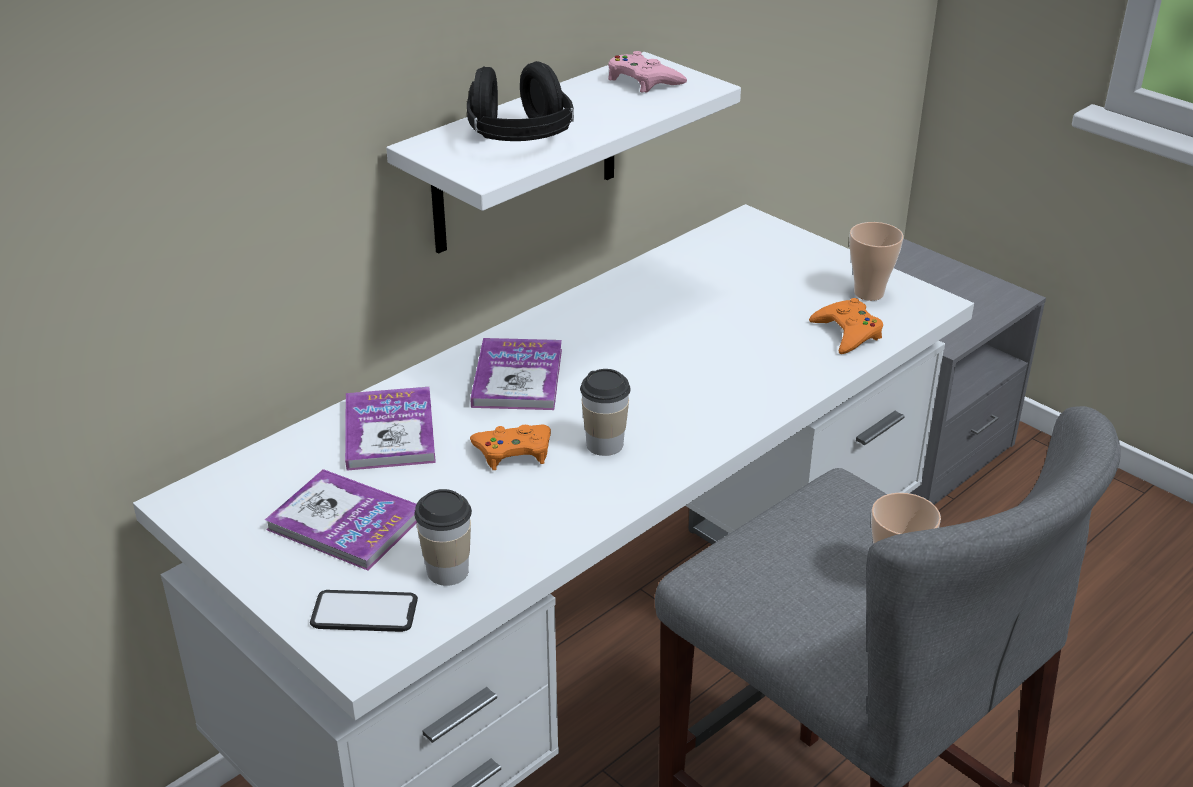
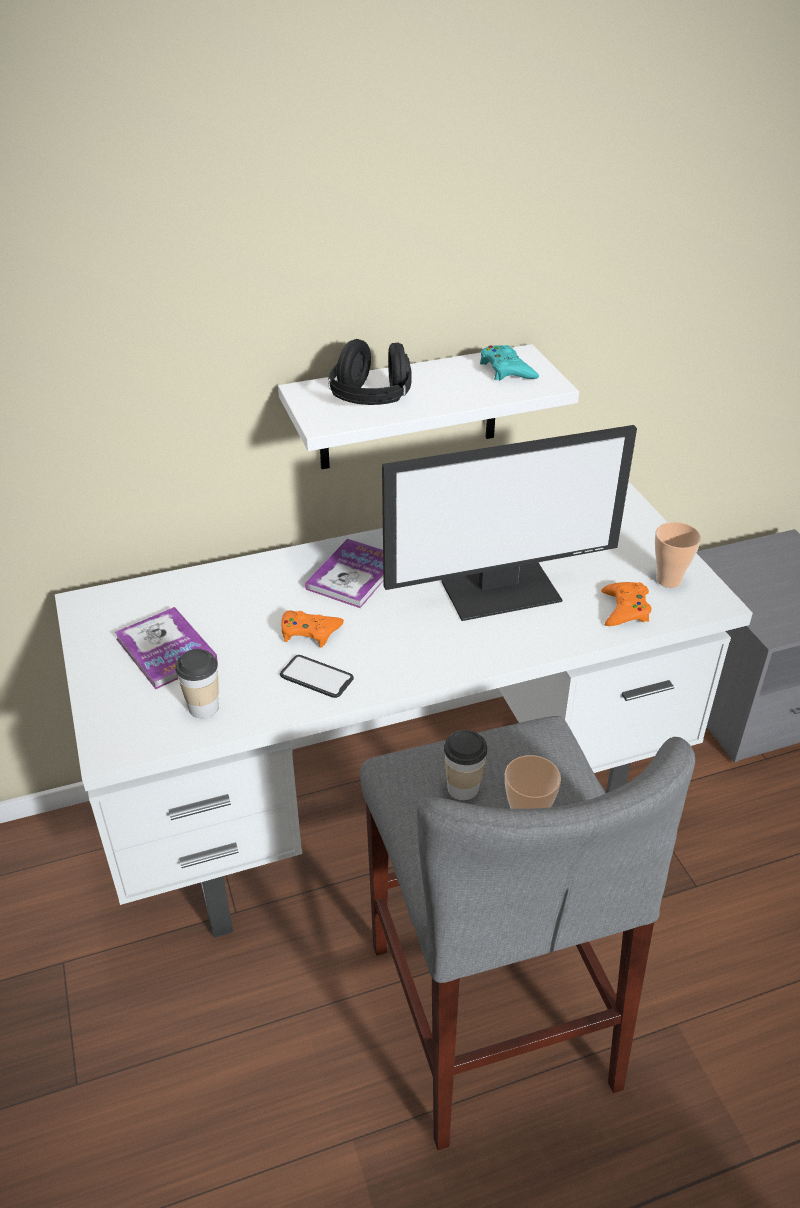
camera: 25 degrees right, 5 degrees up
phone [310,590,418,632] -> phone moved to [280,655,354,698]
book [345,387,436,471] -> none
cup [580,369,631,456] -> cup moved to [444,730,487,801]
pink game controller [608,51,687,93] -> turquoise game controller [480,345,539,380]
none -> monitor [382,425,637,621]

